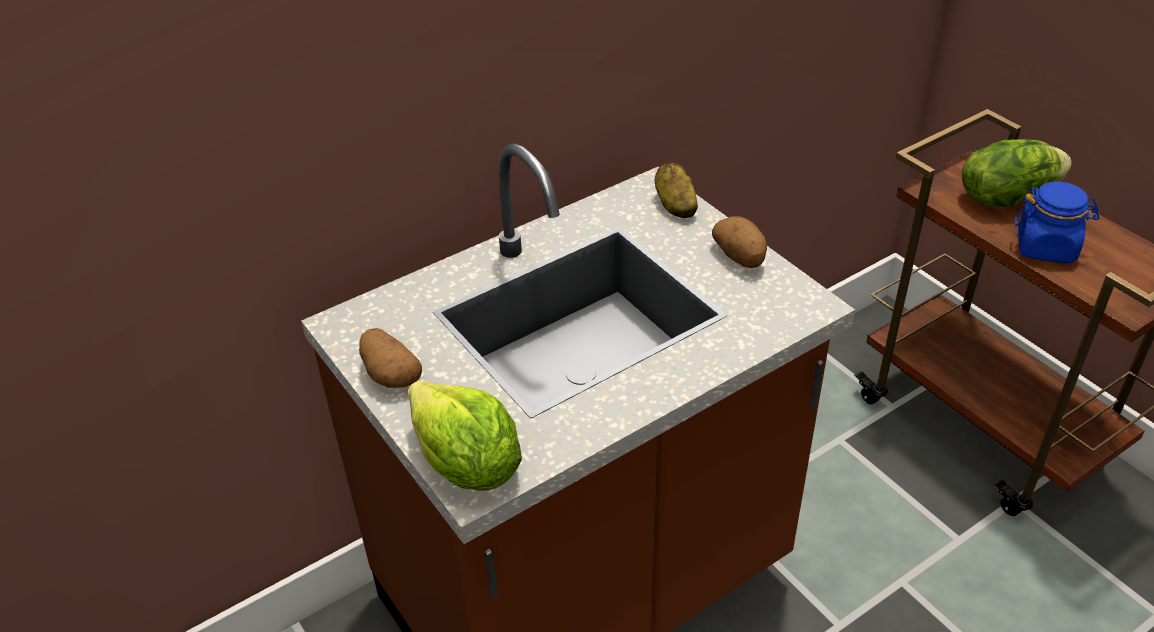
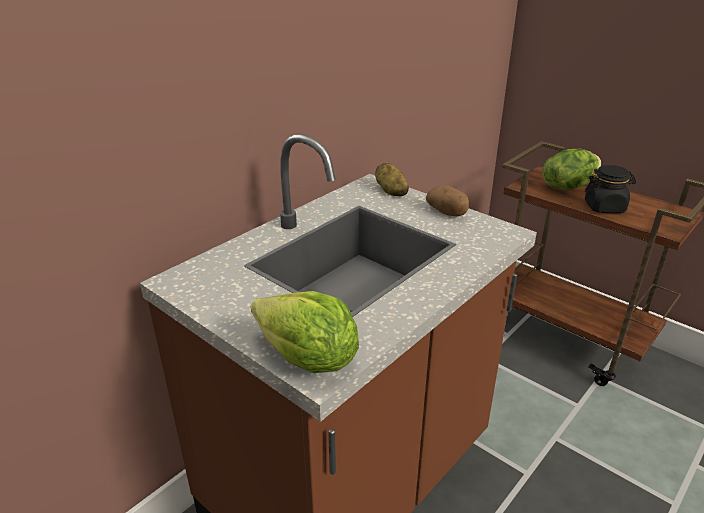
camera: 15 degrees left, 10 degrees down
potato [359,328,422,388] -> none
blue jar [1015,181,1099,263] -> black jar [585,165,636,213]

